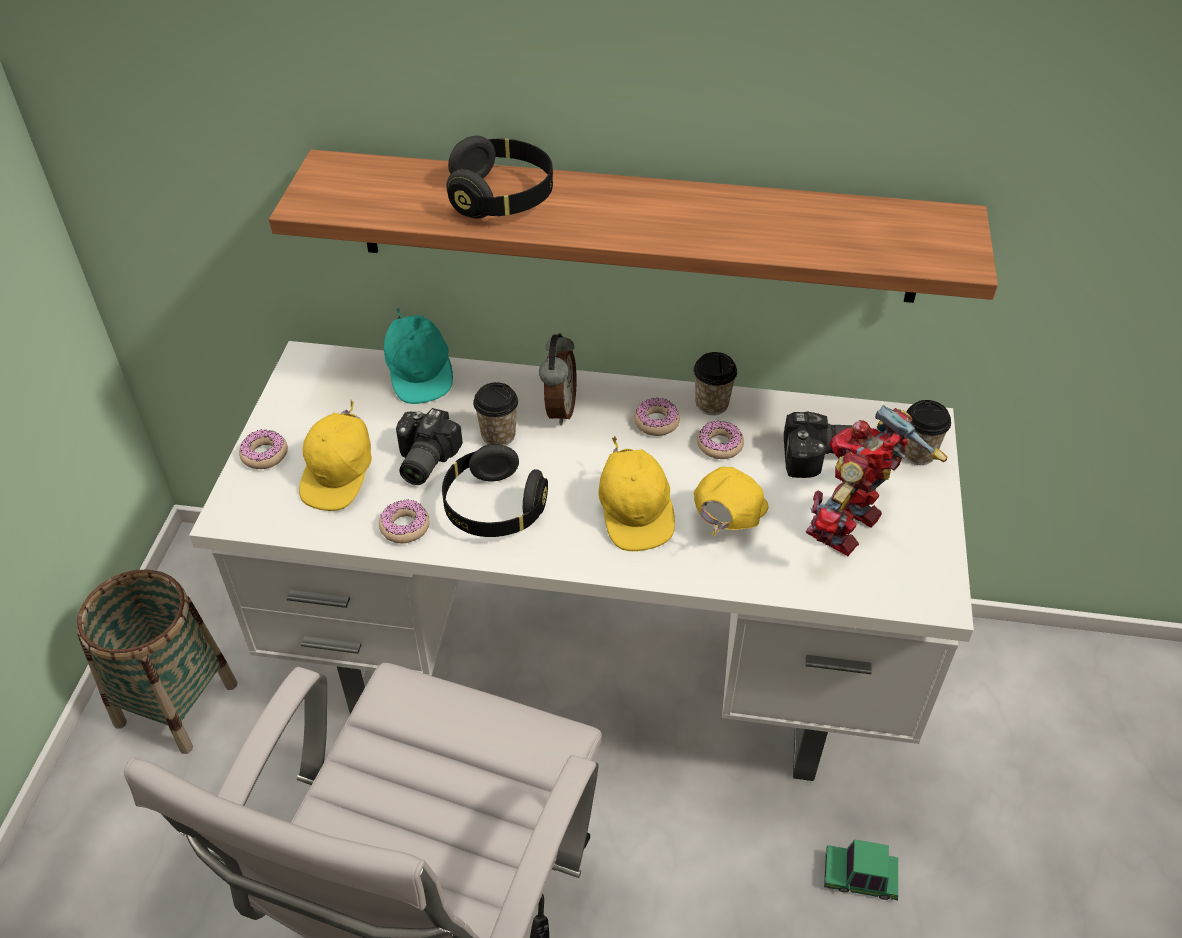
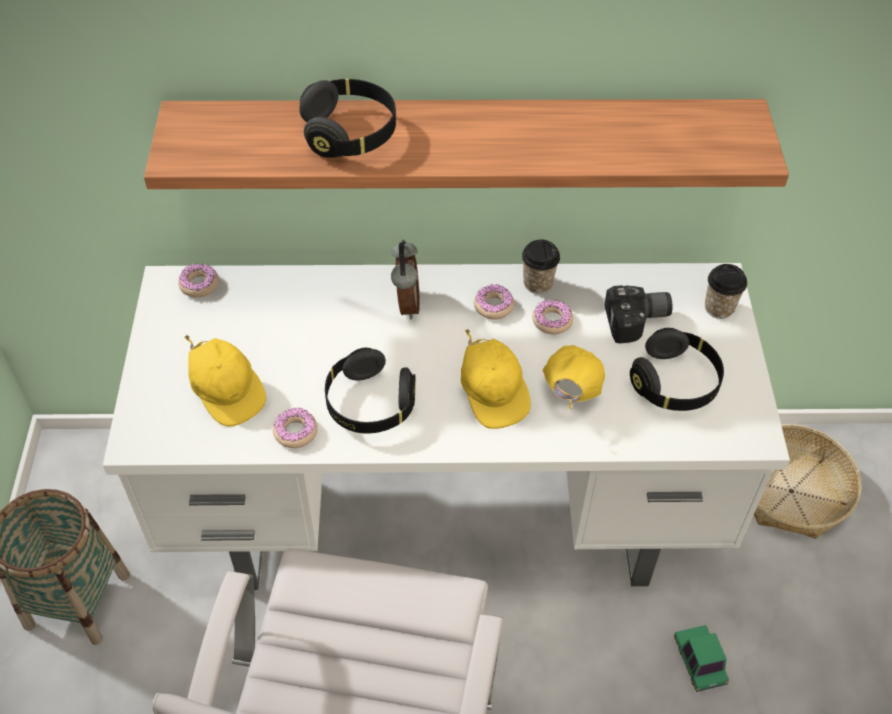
camera: 10 degrees left, 5 degrees up
donut [239,429,288,469] -> donut moved to [178,263,219,297]
yellow cap [299,399,372,511] -> yellow cap turned 45 degrees counterclockwise [184,335,266,427]
turquoise cap [384,306,453,404] -> none
camera [396,408,463,485] -> none
cup [473,382,518,446] -> none
toy robot [806,404,947,556] -> black headphones [630,328,724,411]
toy car [824,840,898,900] -> toy car turned 75 degrees clockwise [674,625,729,692]
none -> basket [754,424,861,539]

